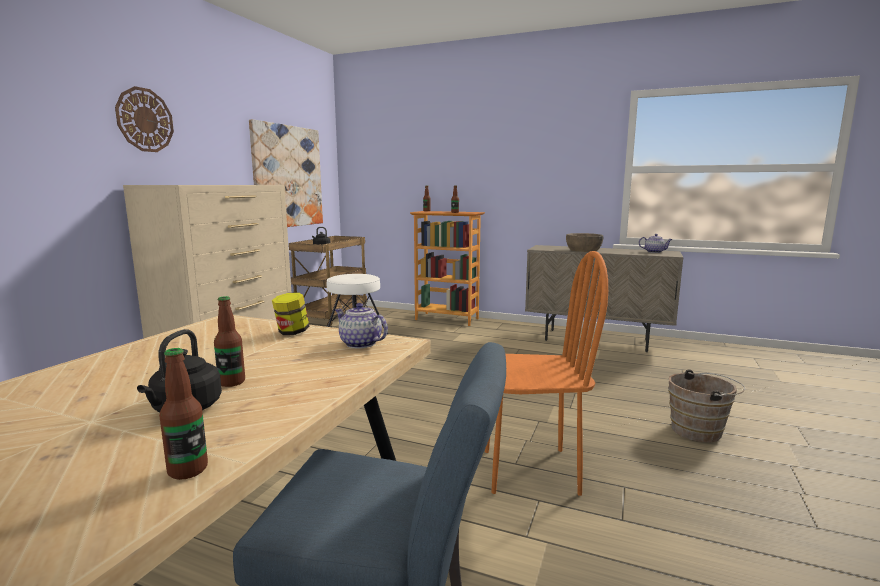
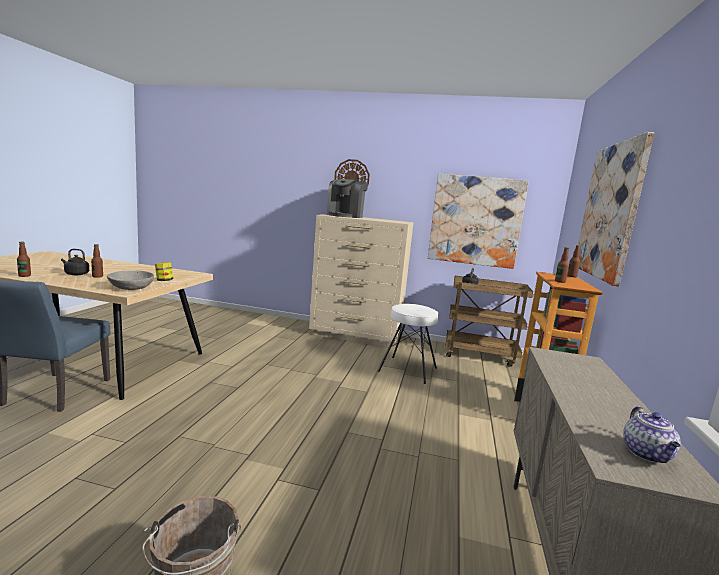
camera: 80 degrees right, 0 degrees up
teapot [335,303,388,349] -> grey bowl [107,271,154,290]
orange chair [485,251,608,496] -> none
brown bowl [566,233,603,252] -> none
none -> coffee machine [327,179,368,218]
none -> picture [578,132,654,286]

